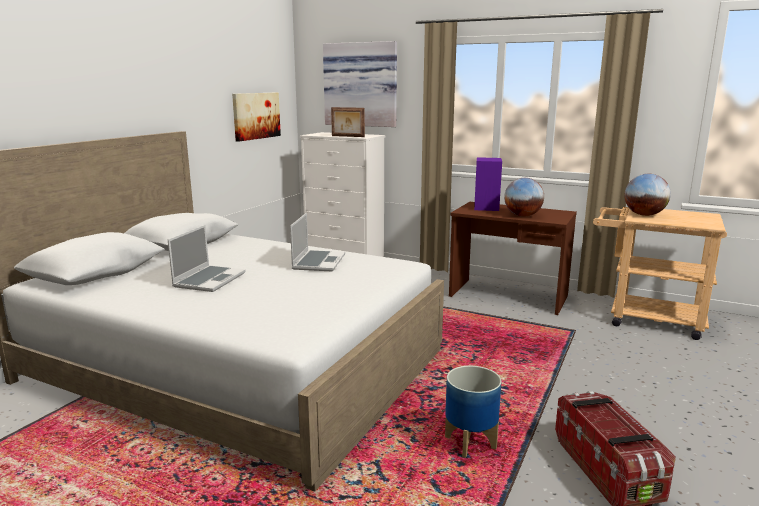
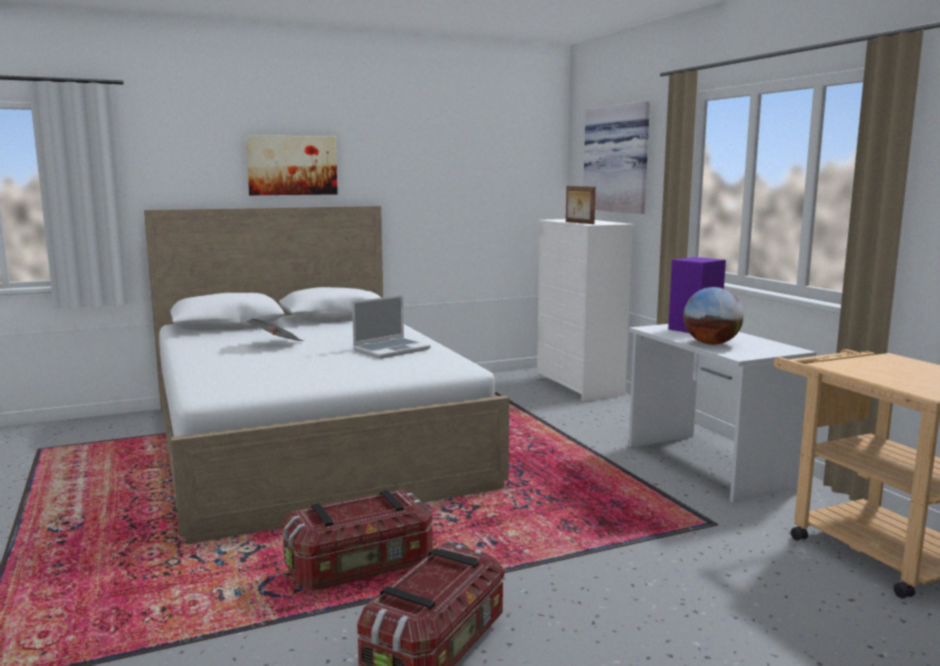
camera: 40 degrees right, 5 degrees down
laptop [168,225,246,292] -> newspaper [247,319,304,341]
picture [232,93,281,142] -> picture moved to [246,135,338,195]
planter [445,366,502,458] -> storage box [282,489,433,590]
brown desk [449,202,577,315] -> white desk [629,324,816,503]
globe [624,174,671,216] -> none

